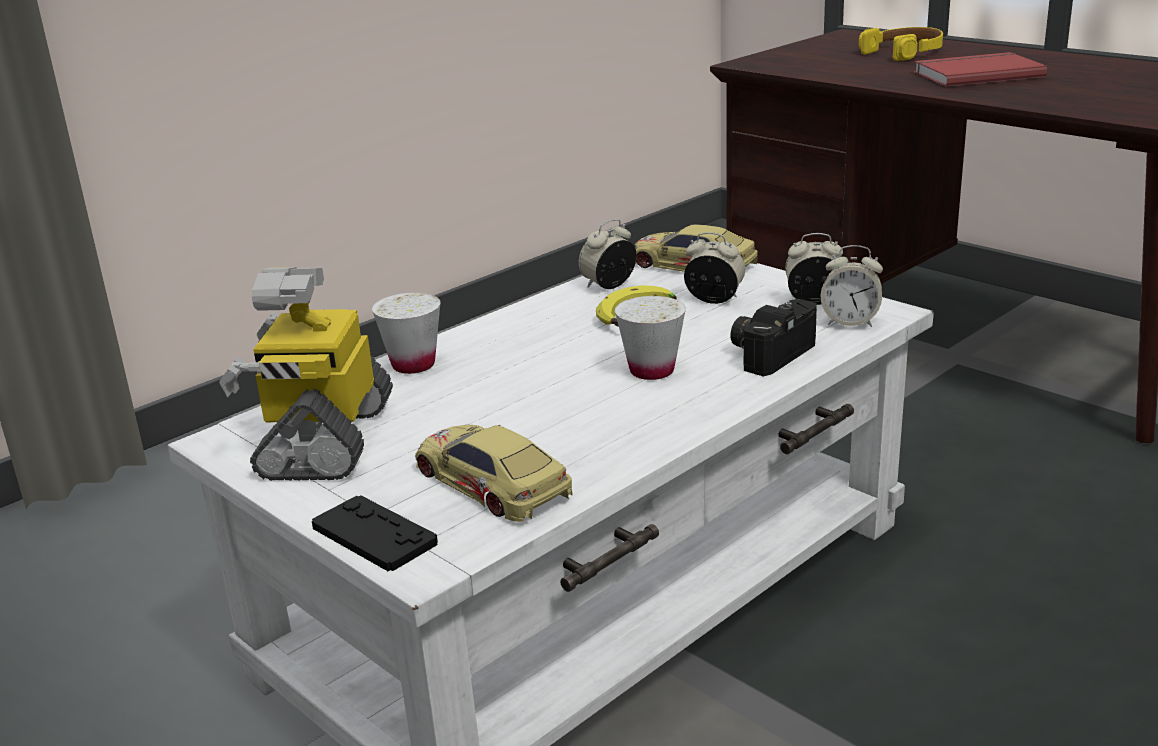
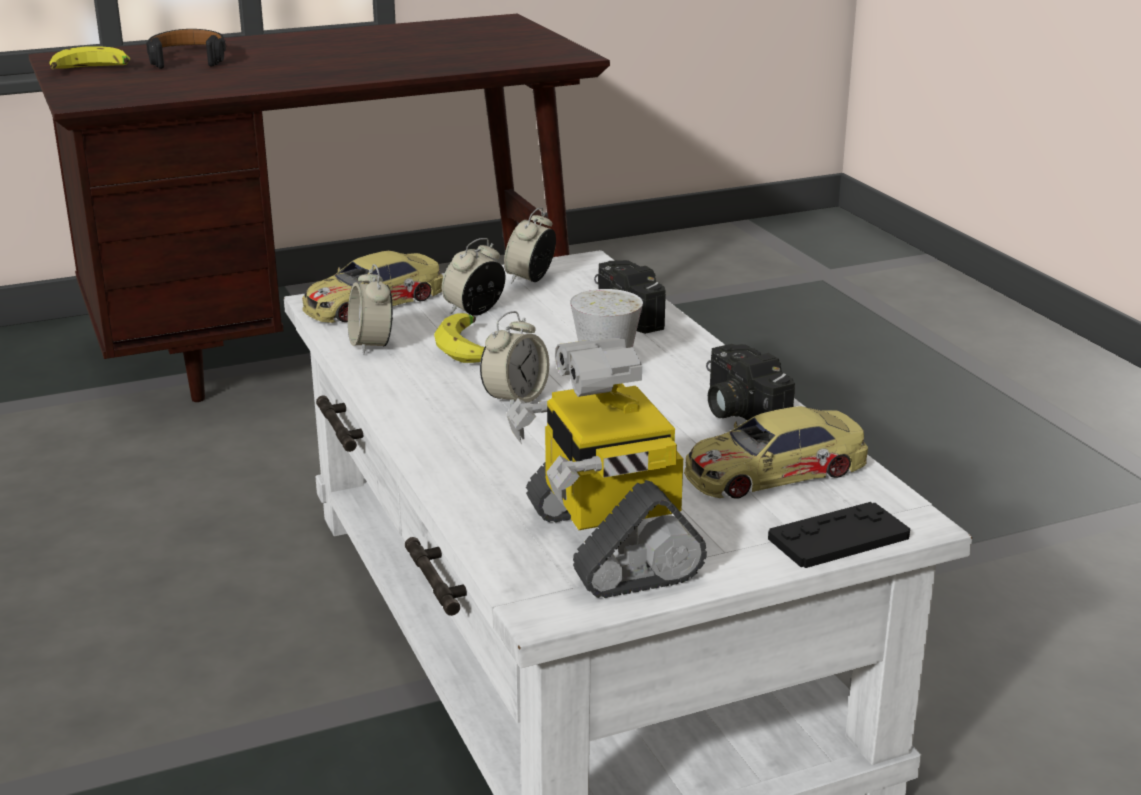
camera: 70 degrees left, 0 degrees up
toy robot [219,267,393,481] -> toy robot turned 45 degrees clockwise [506,338,707,598]
white cup [372,293,441,374] -> none
alarm clock [821,245,883,327] -> alarm clock moved to [480,311,549,408]
yellow headphones [859,27,943,61] -> black headphones [146,29,226,69]
red book [914,52,1047,87] -> none
none -> banana [49,46,130,70]
none -> camera [706,344,795,420]

